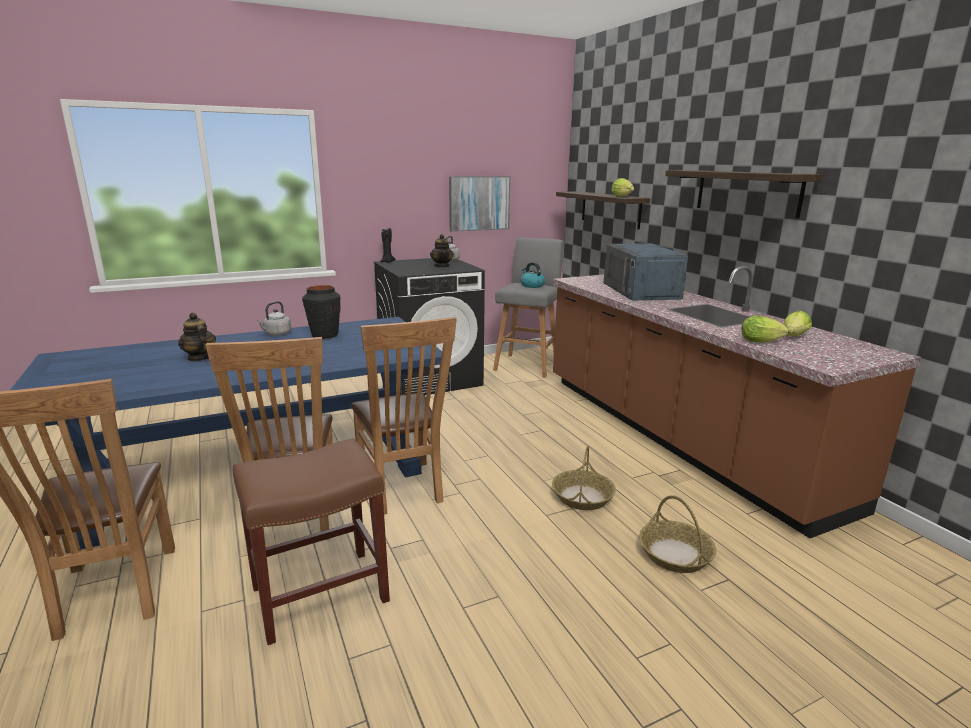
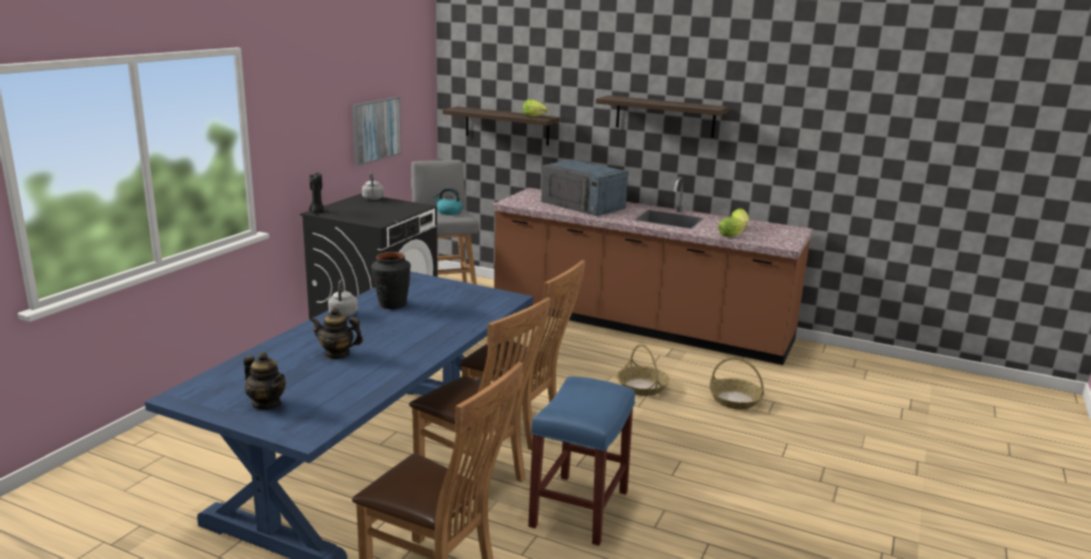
camera: 40 degrees left, 0 degrees up
brown stool [233,438,390,645] -> blue stool [528,376,635,546]
teapot [430,234,454,267] -> teapot moved to [243,352,286,409]

